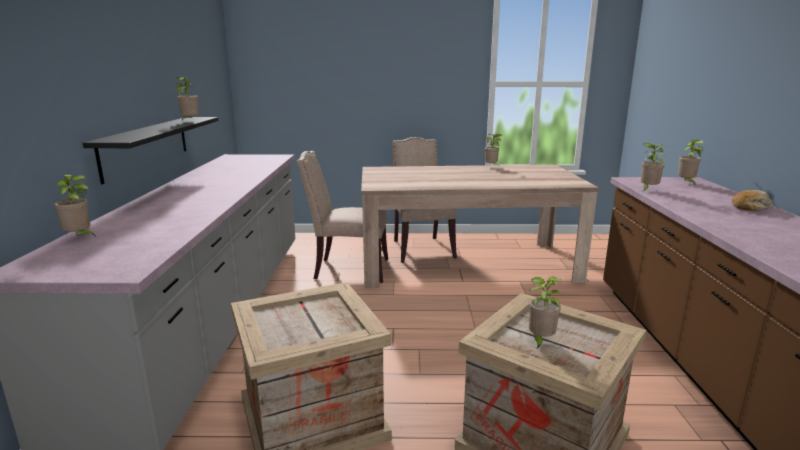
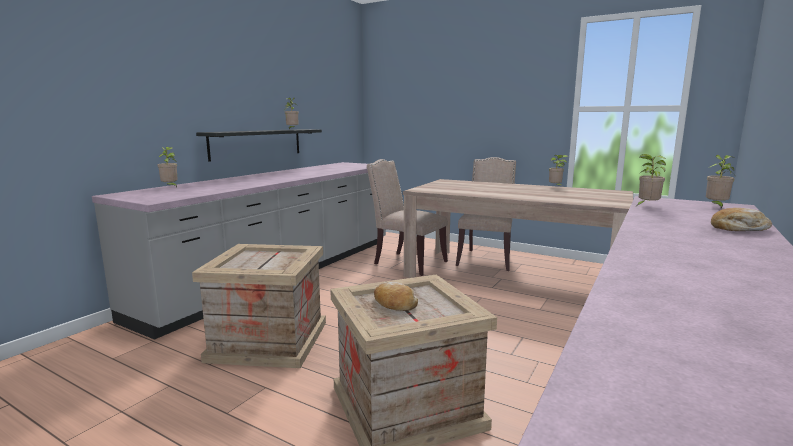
camera: 30 degrees right, 5 degrees down
potted plant [529,277,563,348] -> bread [374,282,418,311]

